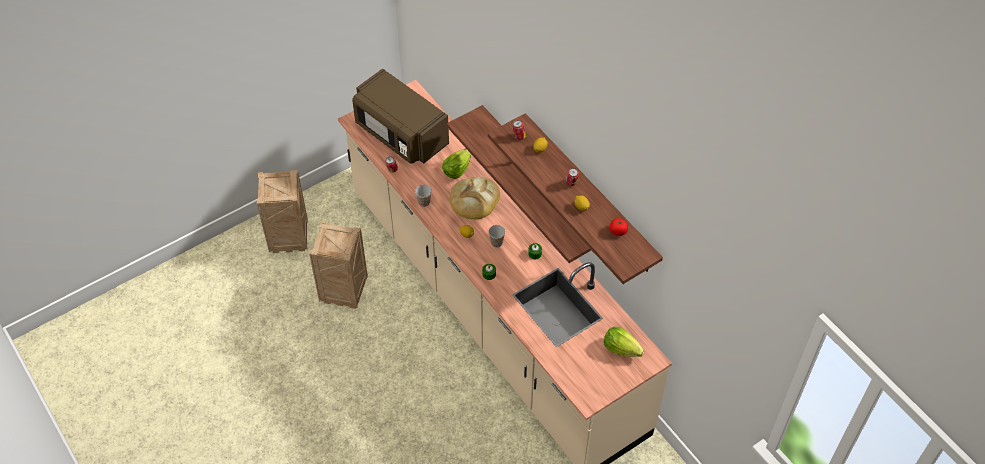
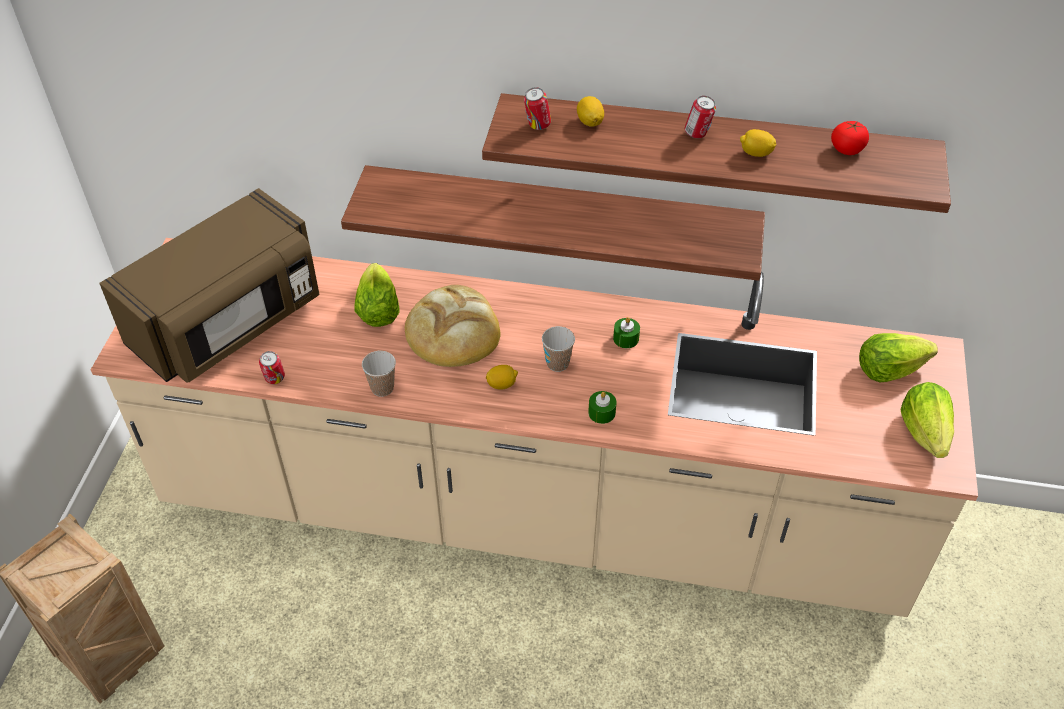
camera: 45 degrees left, 5 degrees down
crate [309,222,368,309] -> none
brown microwave [352,69,449,164] -> brown microwave turned 45 degrees counterclockwise [99,188,319,383]
none -> lettuce [900,382,954,458]

